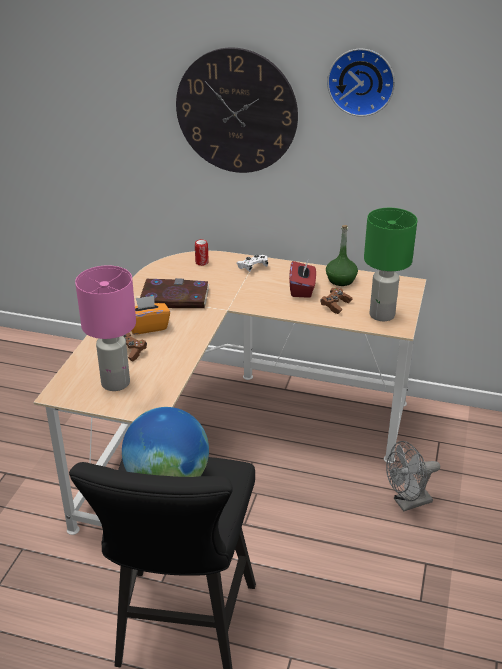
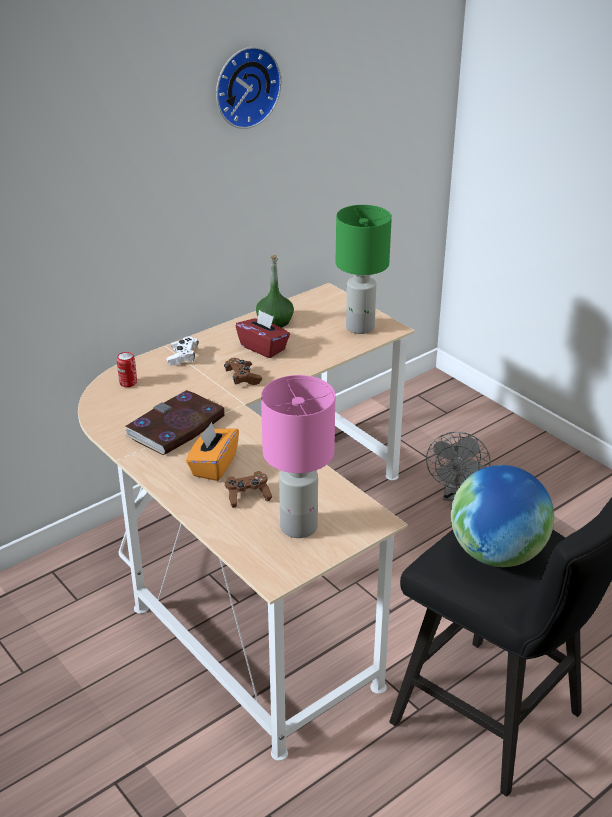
camera: 55 degrees left, 0 degrees up
wall clock [176,47,298,173] -> none
brown game controller [320,288,353,314] -> brown game controller moved to [224,358,262,385]

